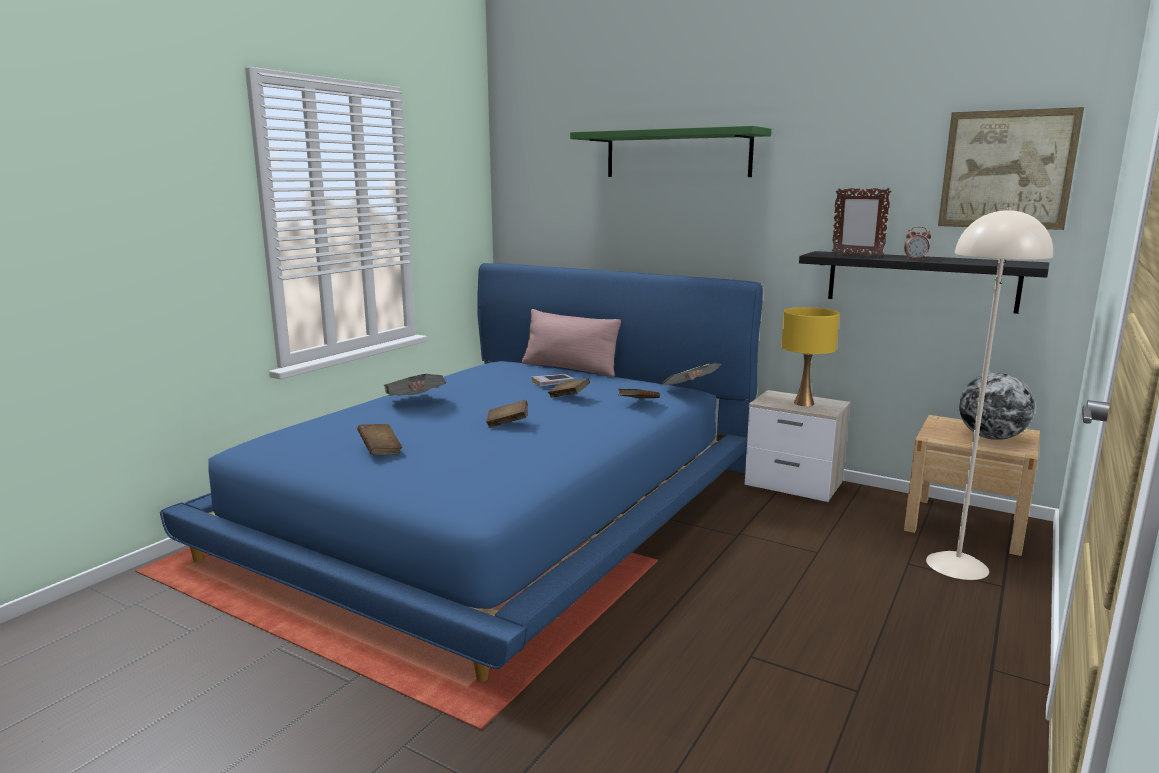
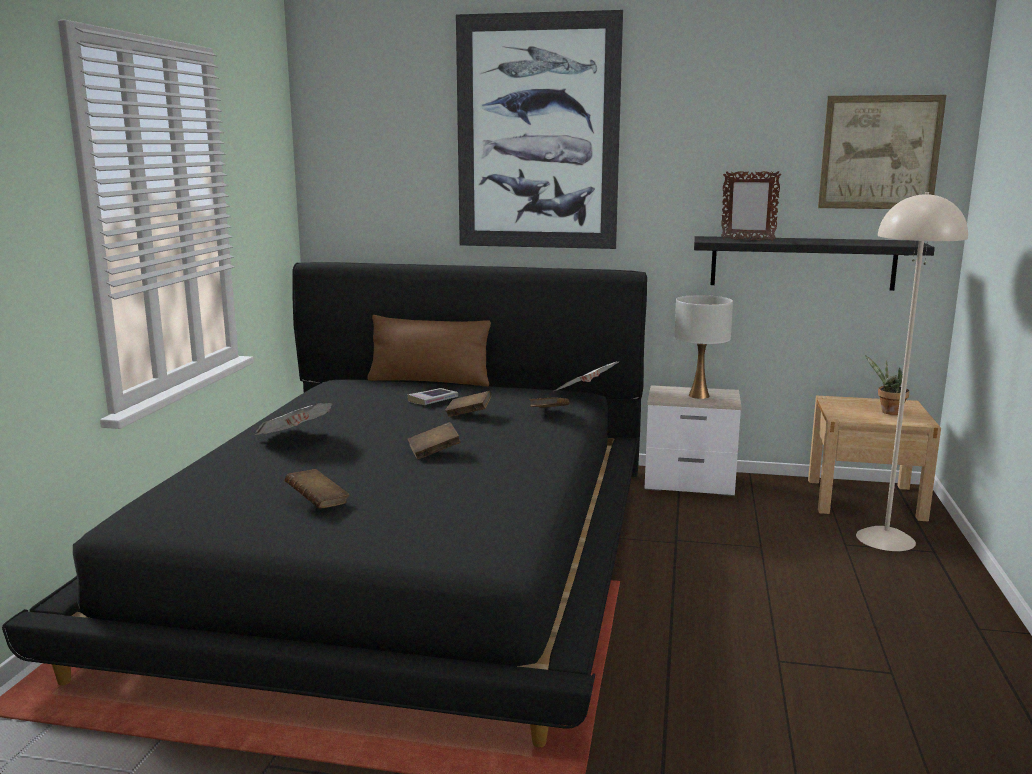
camera: 20 degrees left, 0 degrees up
blue bed [160,263,763,682] -> black bed [2,262,647,747]
pink pillow [522,309,621,377] -> brown pillow [367,315,491,387]
green shelf [570,126,771,177] -> picture [456,10,623,249]
yellow table lamp [781,307,840,406] -> white table lamp [674,295,733,399]
alarm clock [904,227,931,260] -> none
globe [959,373,1035,440] -> potted plant [865,355,910,415]

